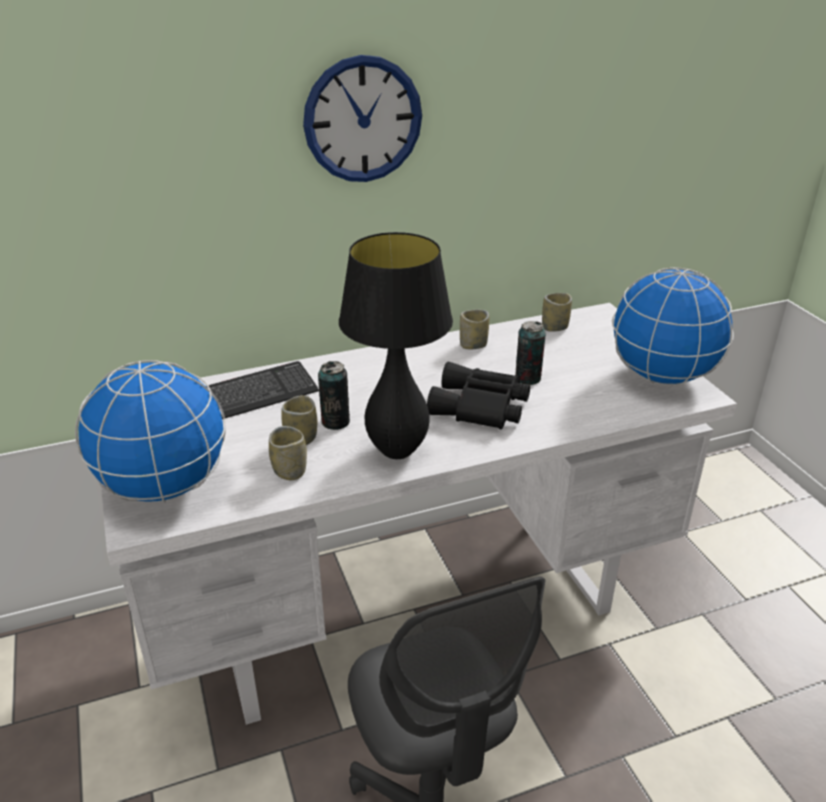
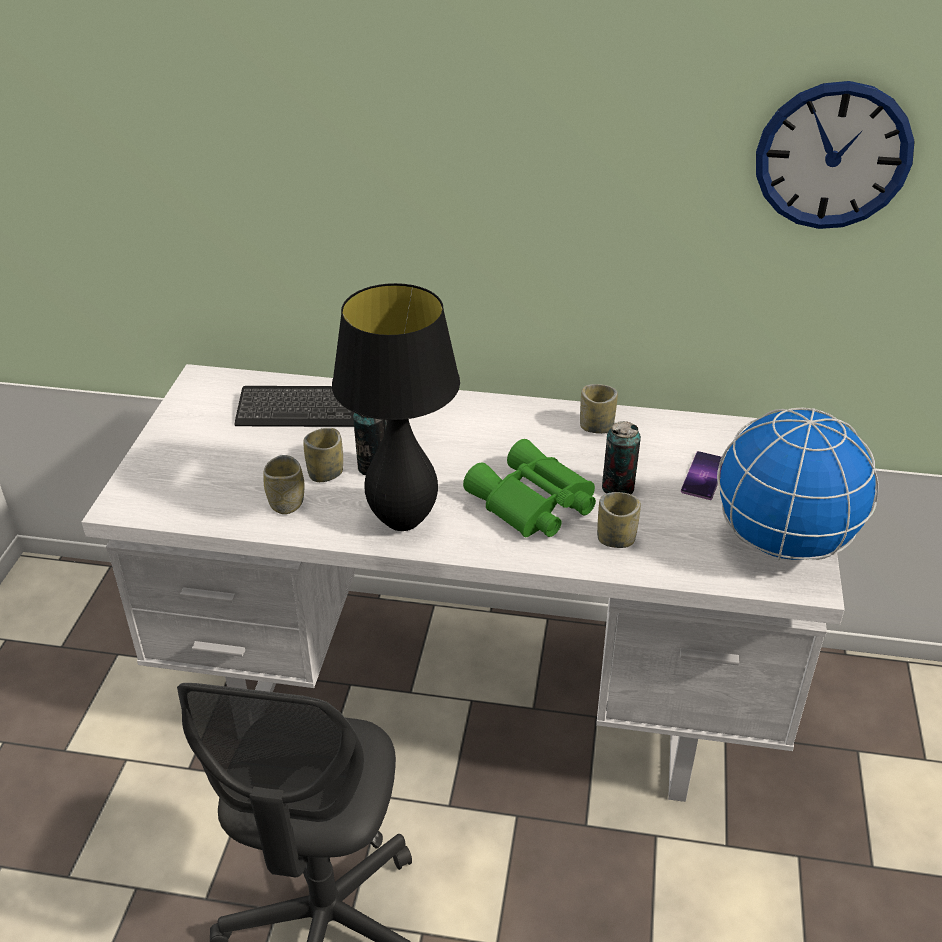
camera: 30 degrees right, 5 degrees up
globe [75,360,226,503] -> none
wall clock [303,55,422,182] -> wall clock moved to [756,81,915,229]
black binoculars [427,362,530,430] -> green binoculars [463,439,596,537]
cup [542,293,572,332] -> cup moved to [597,492,641,548]
none -> phone [681,451,723,500]

